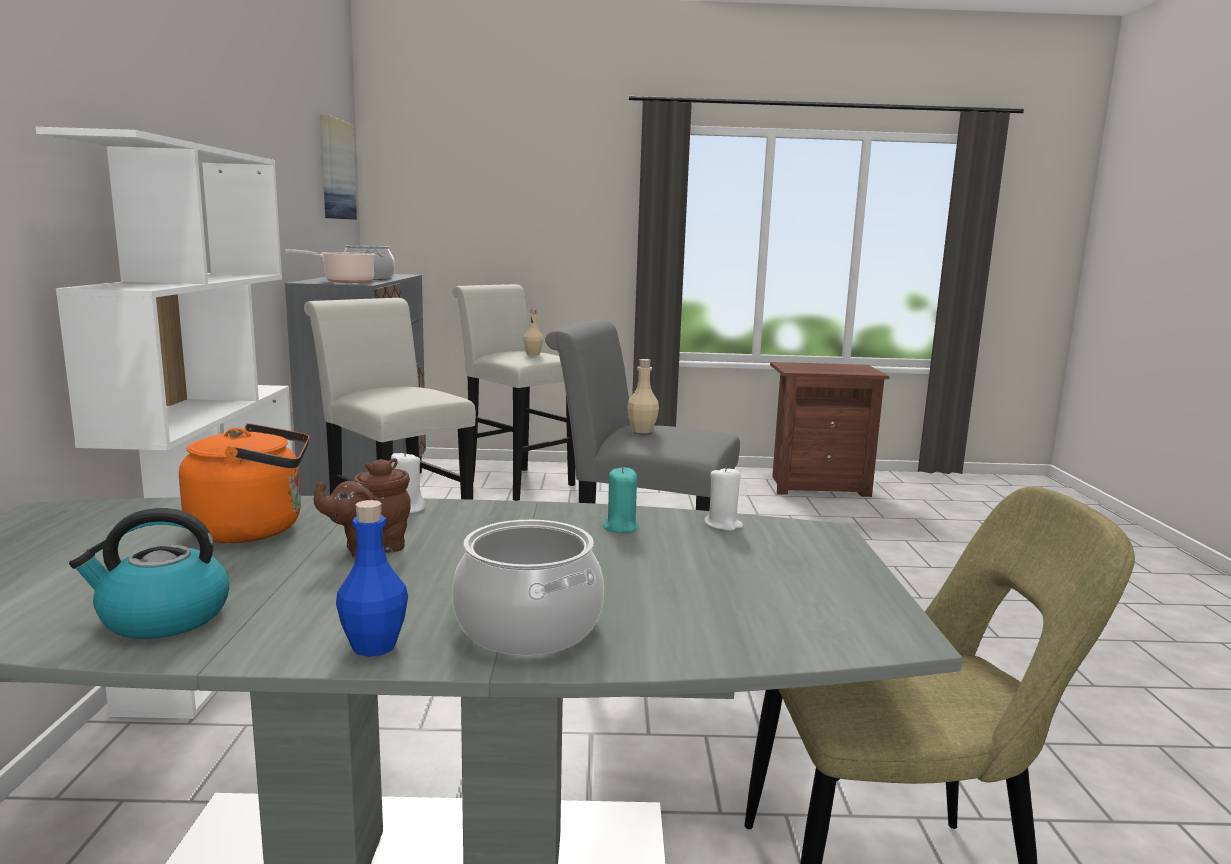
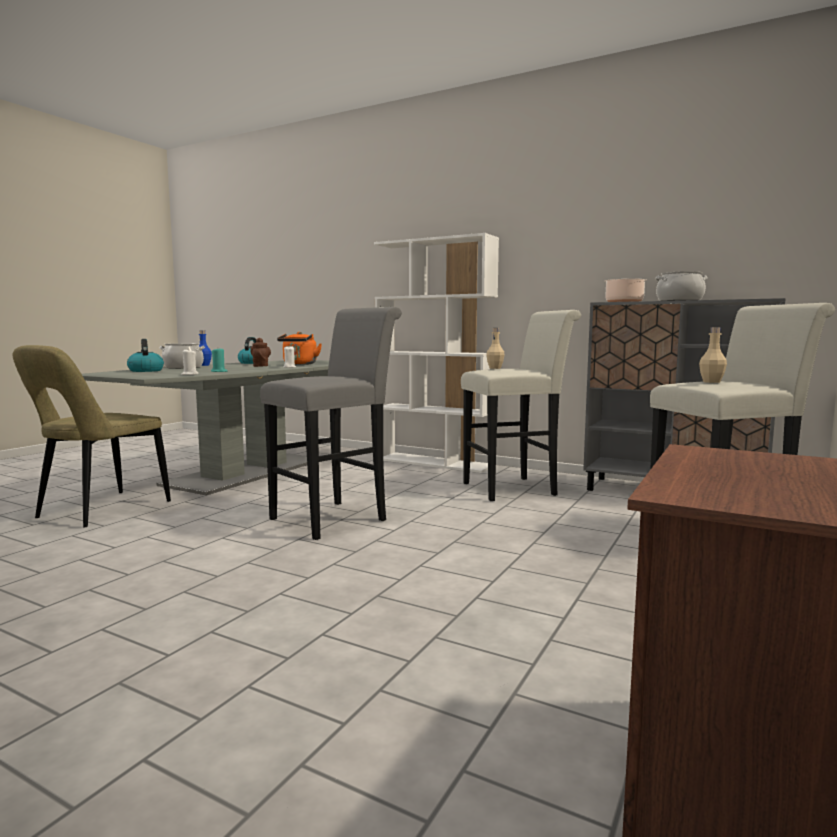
camera: 120 degrees right, 5 degrees down
picture [320,114,357,220] -> none
beige bottle [627,359,659,433] -> beige bottle moved to [486,328,505,369]
none -> kettle [127,339,164,372]

